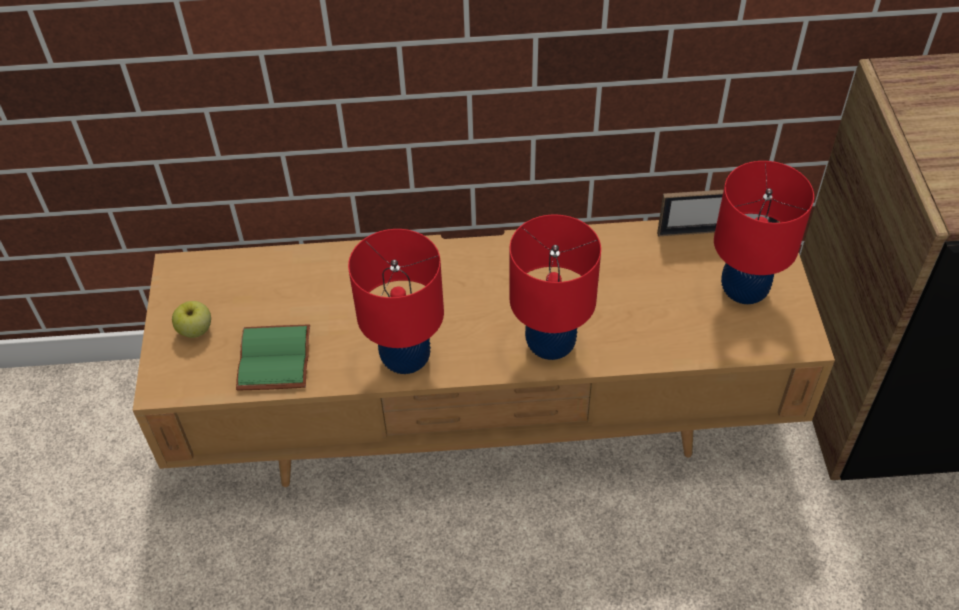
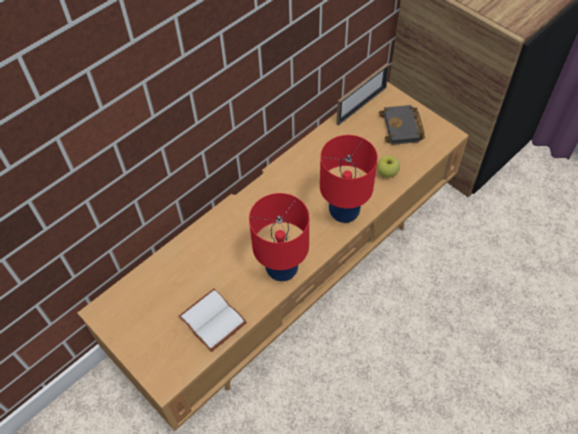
camera: 40 degrees left, 5 degrees up
apple [172,301,211,338] -> apple moved to [377,155,400,178]
green book [236,324,310,391] -> white book [179,289,247,352]
red table lamp [714,161,814,304] -> black book [379,105,425,145]

